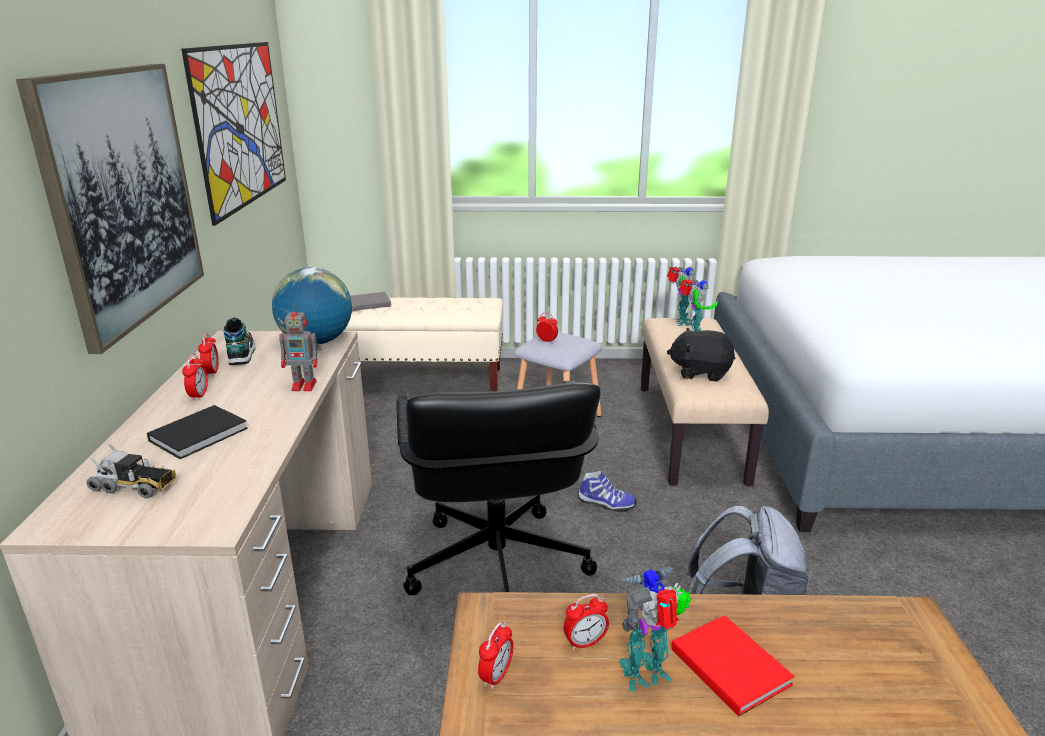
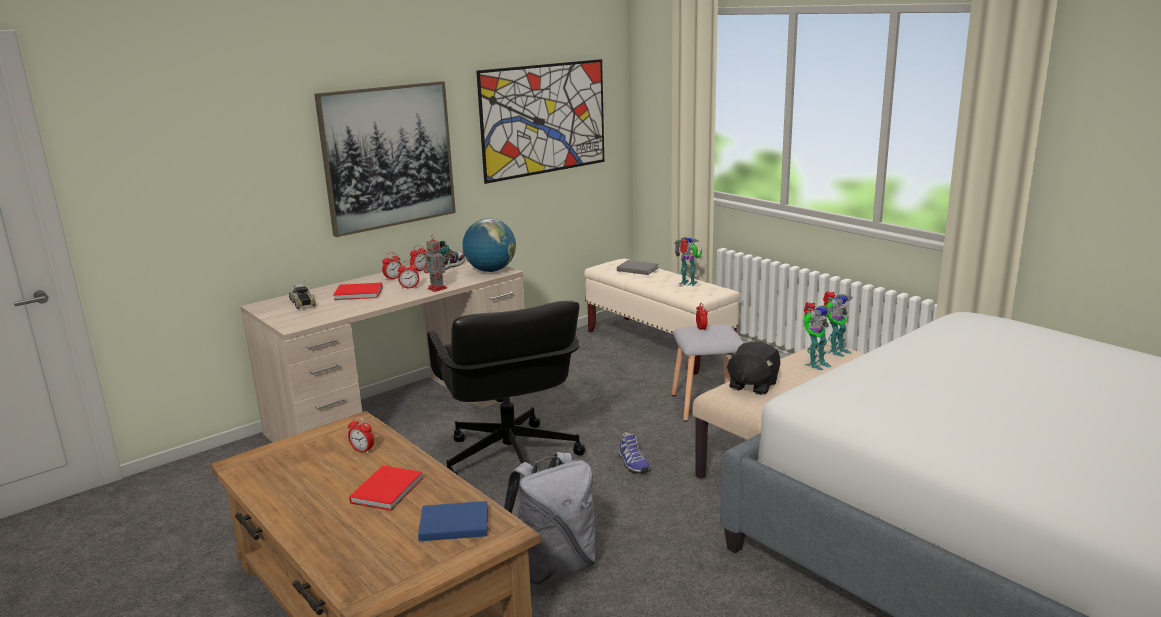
camera: 50 degrees right, 5 degrees down
black book [147,405,248,459] -> red book [333,283,383,300]
black office chair [396,380,601,595] -> black office chair turned 60 degrees counterclockwise [427,300,585,475]
alarm clock [478,622,513,690] -> alarm clock moved to [398,261,419,289]
toy robot [619,566,692,692] -> toy robot moved to [675,237,702,286]
black plush toy [667,328,735,382] -> black plush toy turned 120 degrees counterclockwise [725,341,781,395]
none -> blue book [418,501,488,541]

